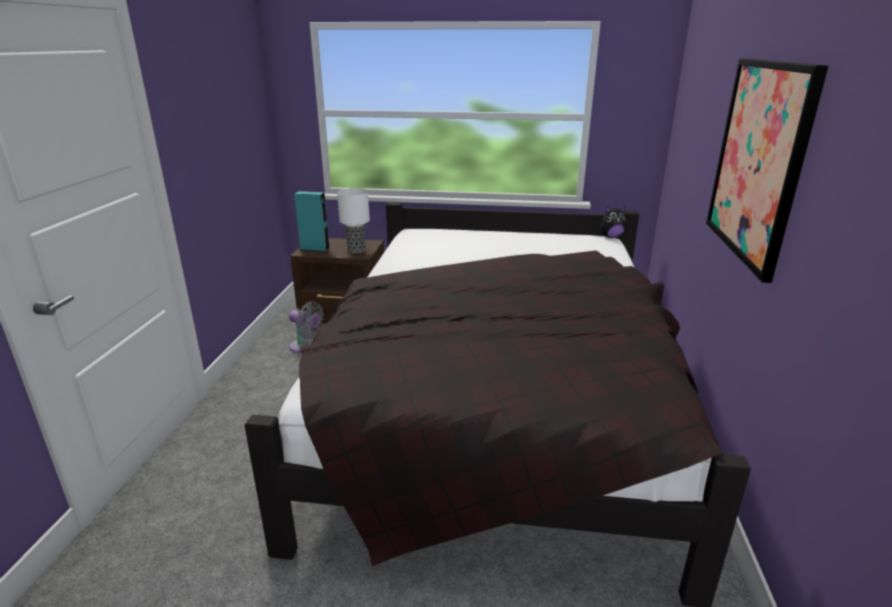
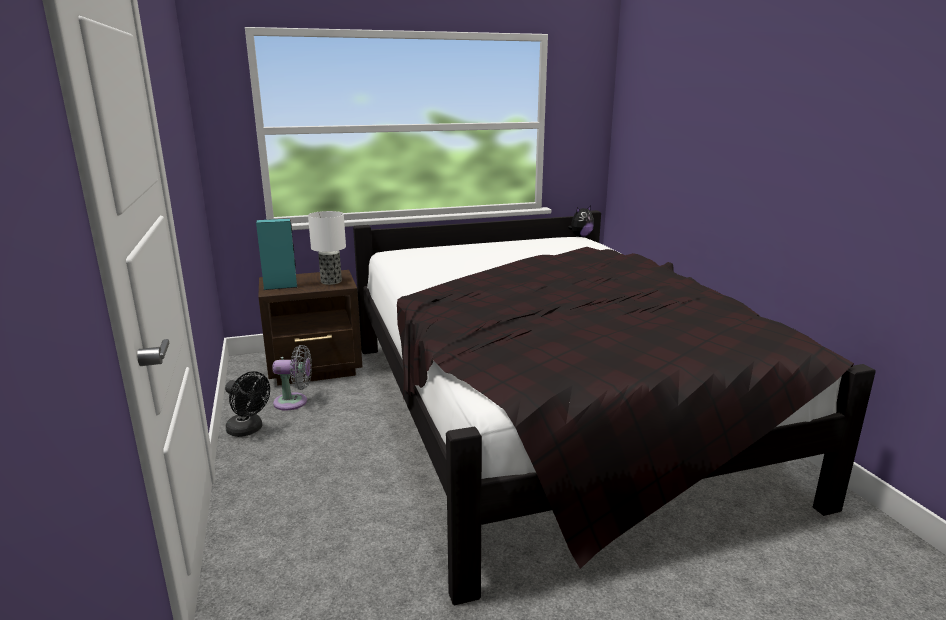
camera: 25 degrees left, 5 degrees down
picture [706,58,828,283] -> none
none -> black fan [225,371,270,437]

